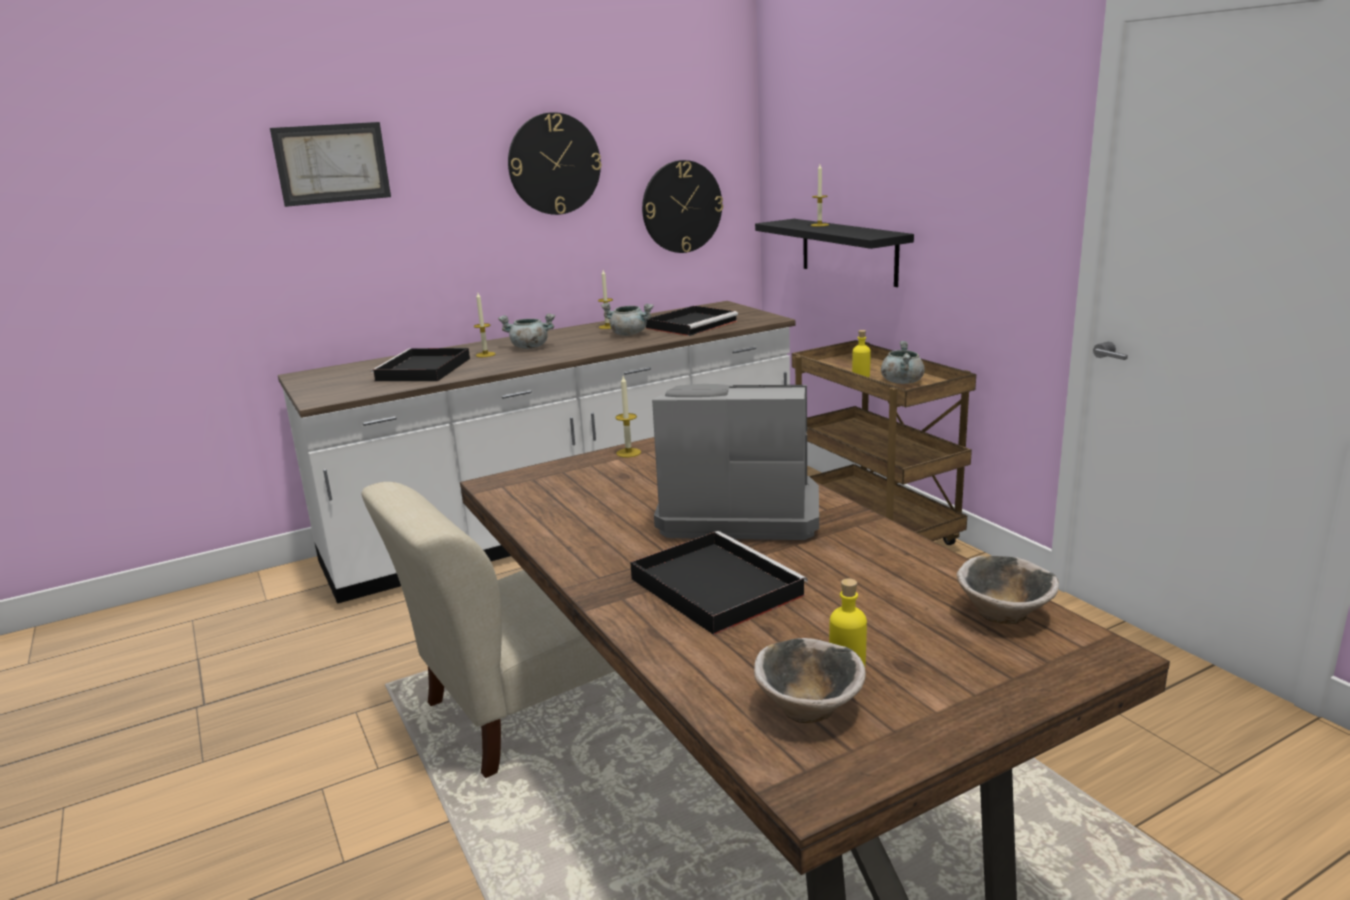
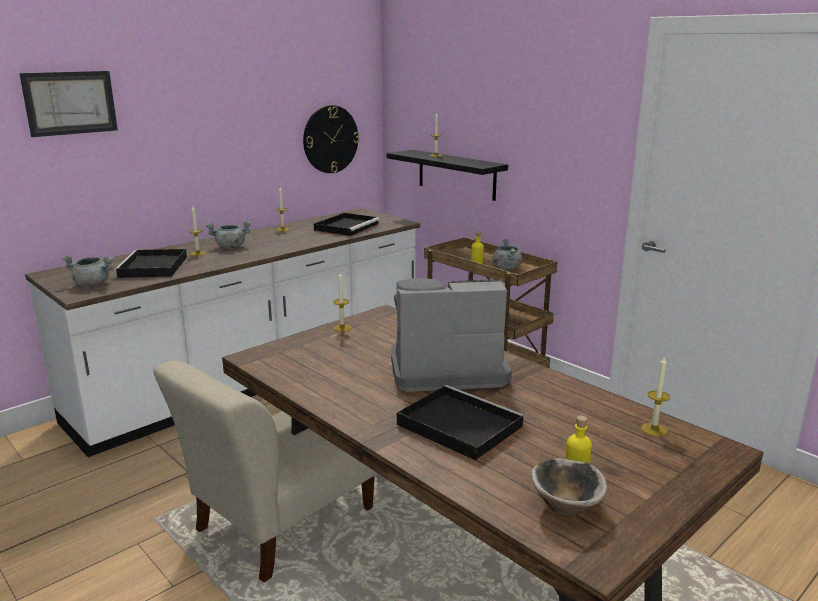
camera: 15 degrees left, 0 degrees up
wall clock [508,112,601,215] -> none
grey cooking pot [601,302,654,336] -> grey cooking pot moved to [62,255,114,286]
bowl [957,556,1059,624] -> candle [641,356,670,436]

